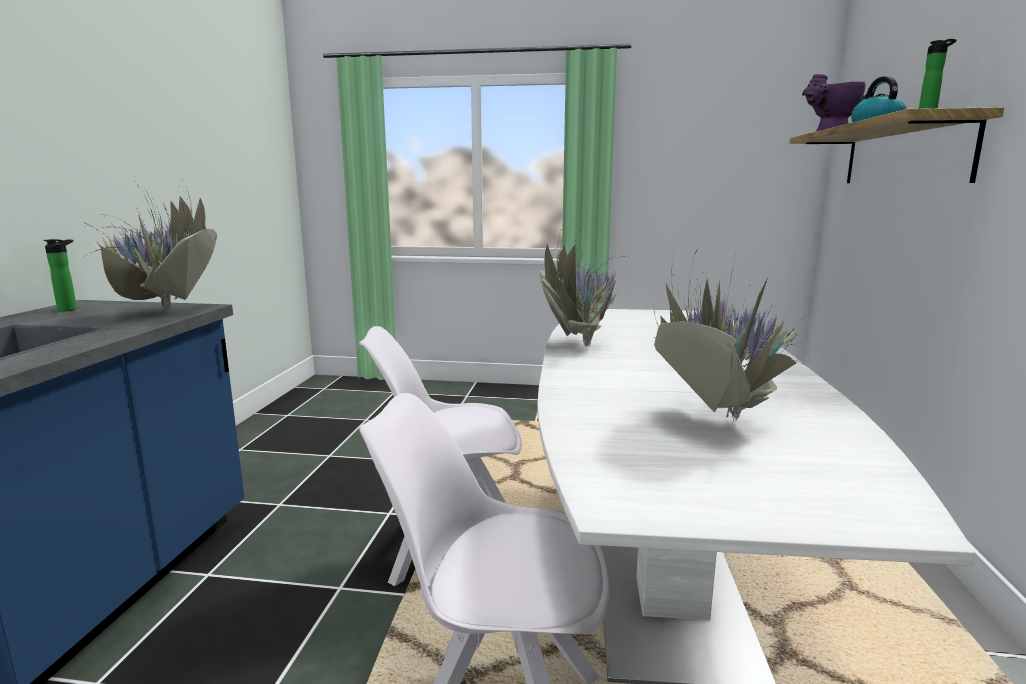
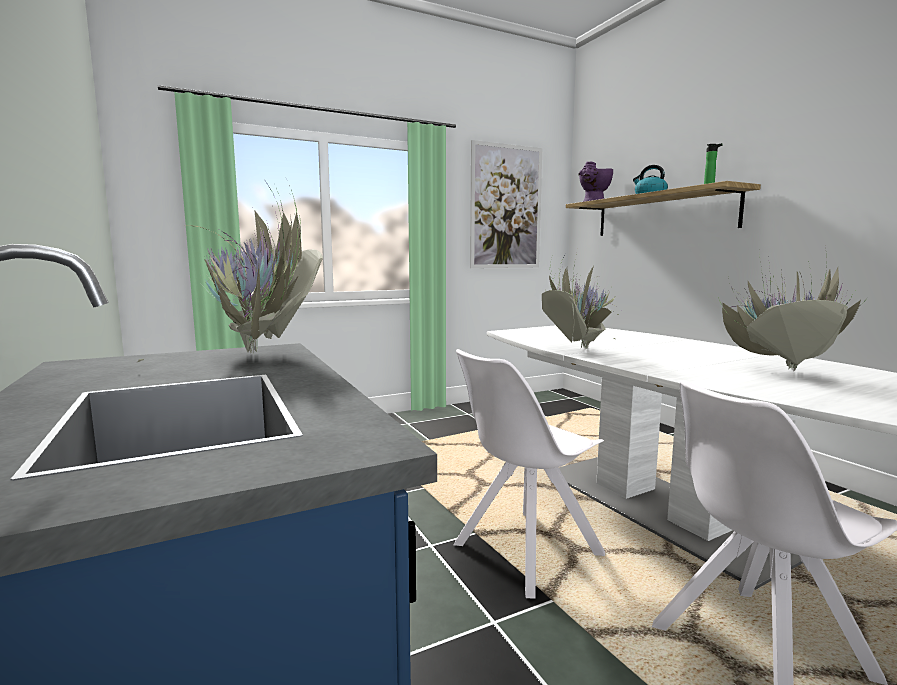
camera: 35 degrees left, 5 degrees down
bottle [44,239,77,312] -> none
none -> picture [470,140,542,268]

